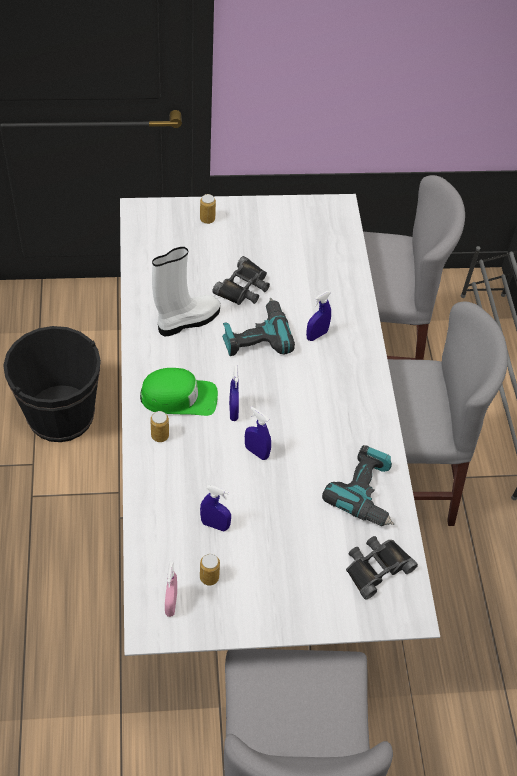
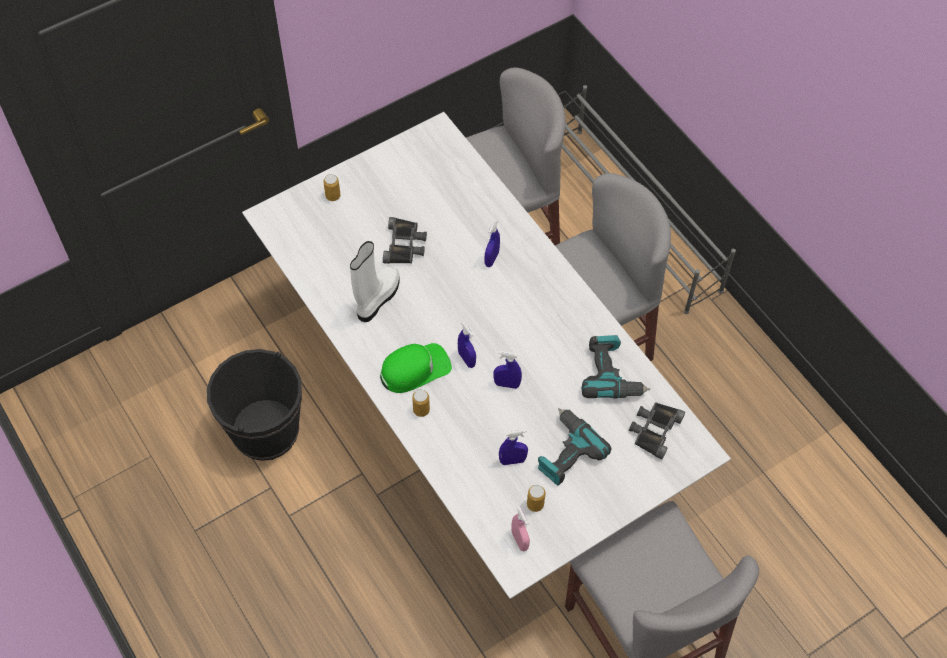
camera: 25 degrees left, 5 degrees up
power drill [222,298,295,356] -> power drill moved to [538,408,612,486]

